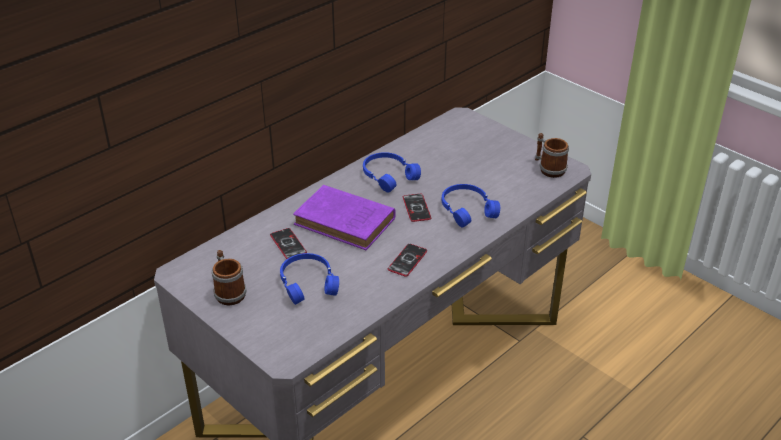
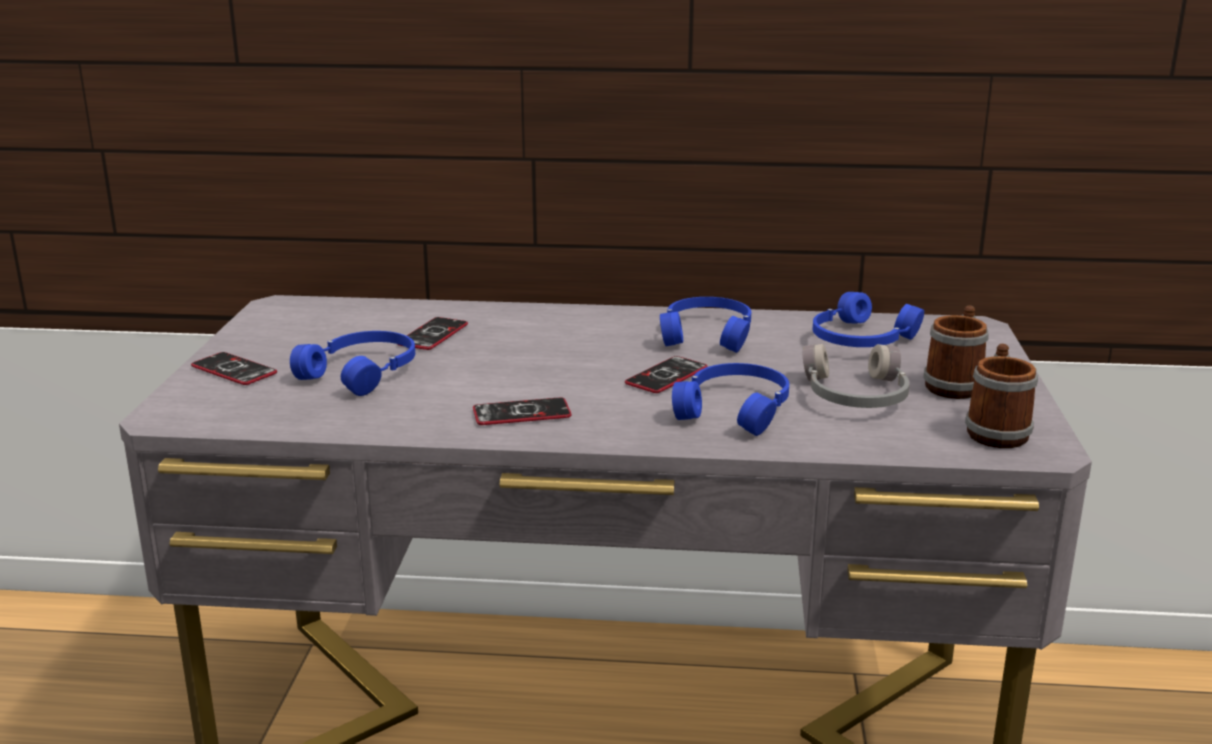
camera: 50 degrees right, 15 degrees down
mug [212,250,247,306] -> mug moved to [924,305,988,399]
purple book [293,185,396,250] -> none
none -> phone [191,352,277,385]
none -> grey headphones [803,344,910,408]
none -> blue headphones [813,292,924,347]

